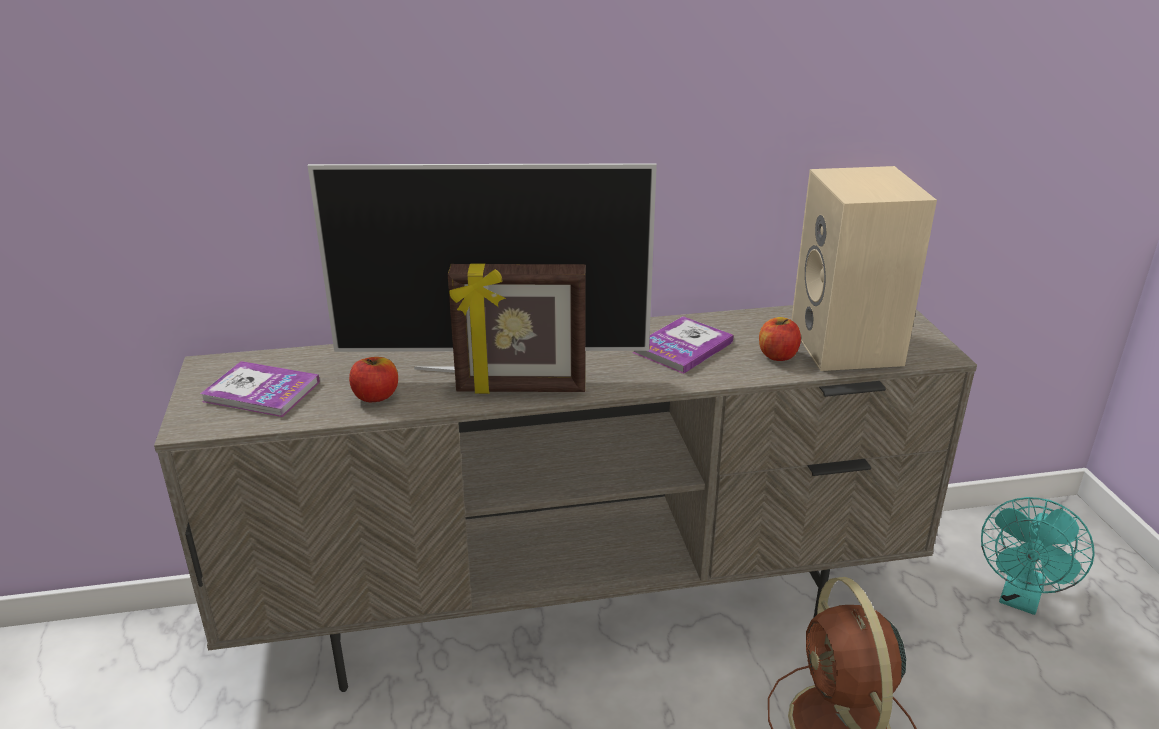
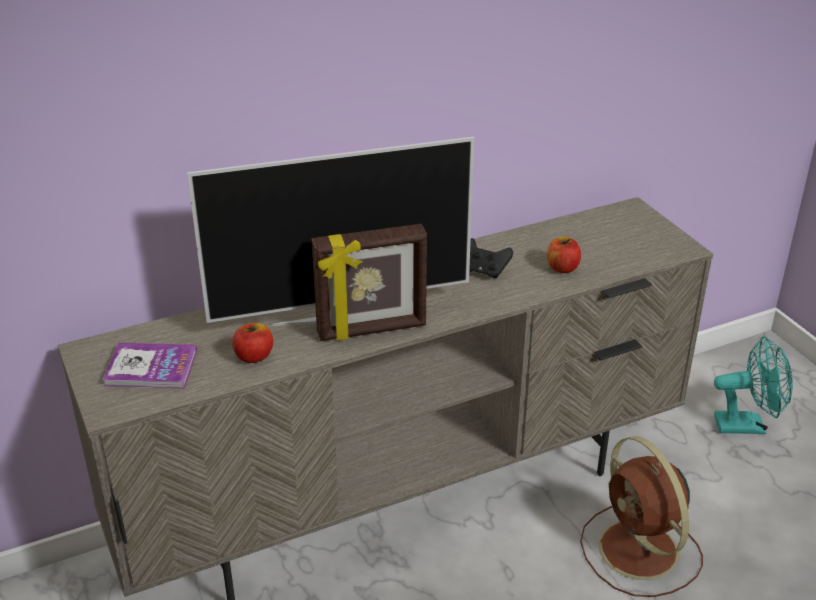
camera: 15 degrees left, 5 degrees up
book [633,316,734,374] -> black game controller [469,238,513,278]
beige speaker [791,166,937,371] -> none
turquoise fan [981,497,1095,615] -> turquoise fan turned 105 degrees counterclockwise [714,336,793,434]

